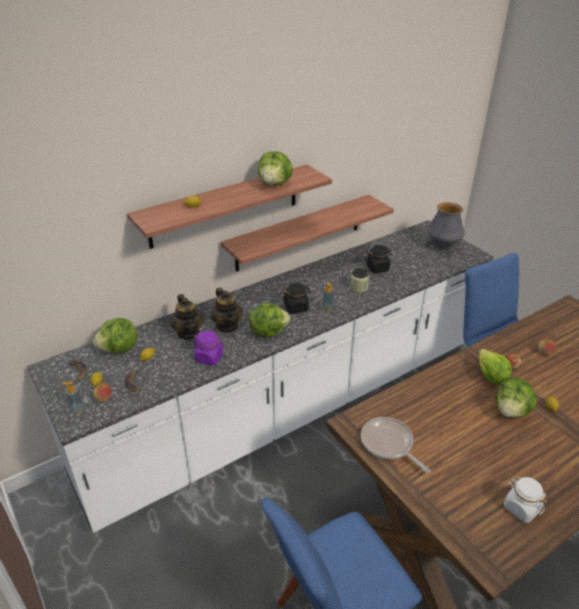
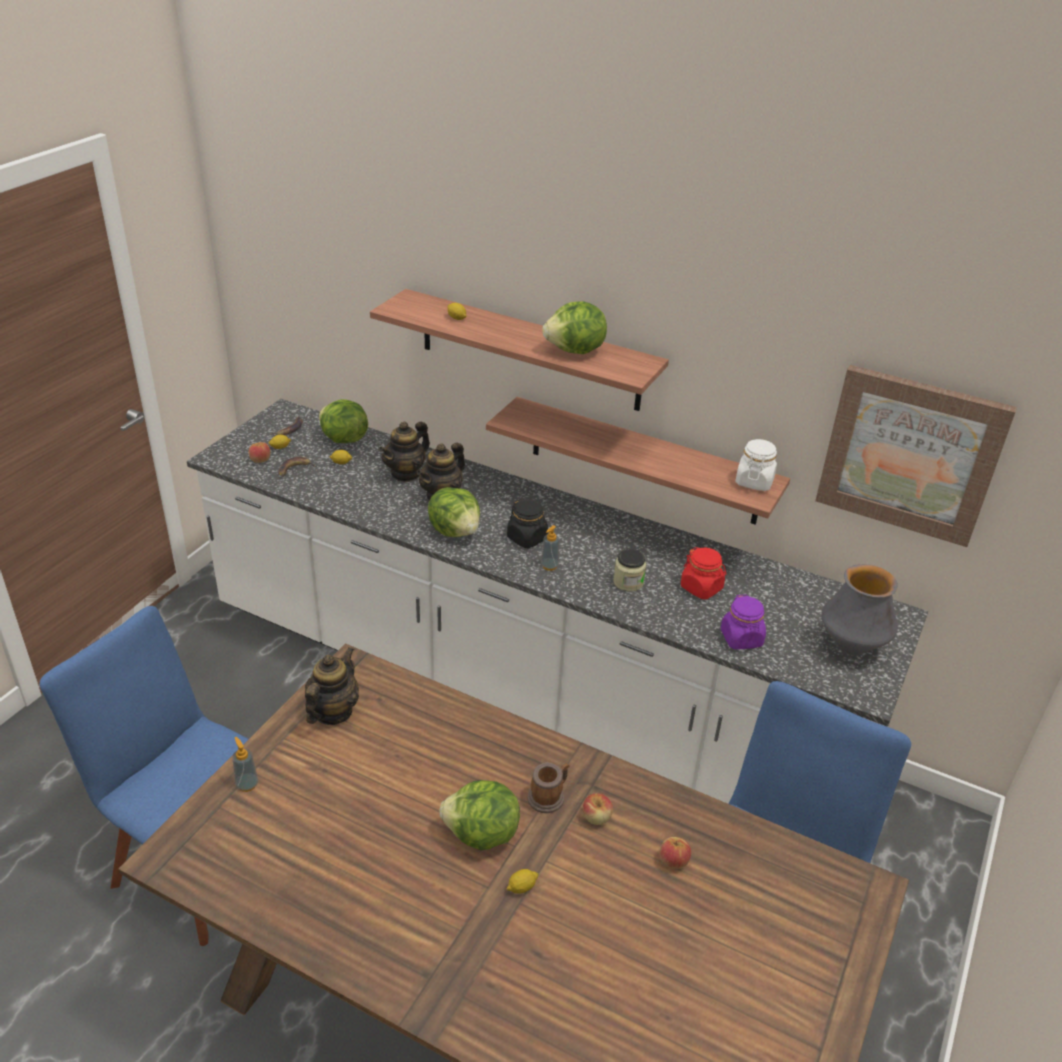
camera: 60 degrees right, 0 degrees up
soap dispenser [62,382,84,414] -> soap dispenser moved to [232,737,258,792]
purple jar [193,331,224,366] -> purple jar moved to [721,594,766,650]
frying pan [361,417,430,473] -> teapot [305,647,359,725]
black jar [366,245,392,273] -> red jar [681,547,727,599]
lettuce [479,349,512,385] -> mug [527,762,570,813]
white jar [504,477,547,523] -> white jar moved to [735,439,777,491]
none -> picture [815,365,1017,547]

